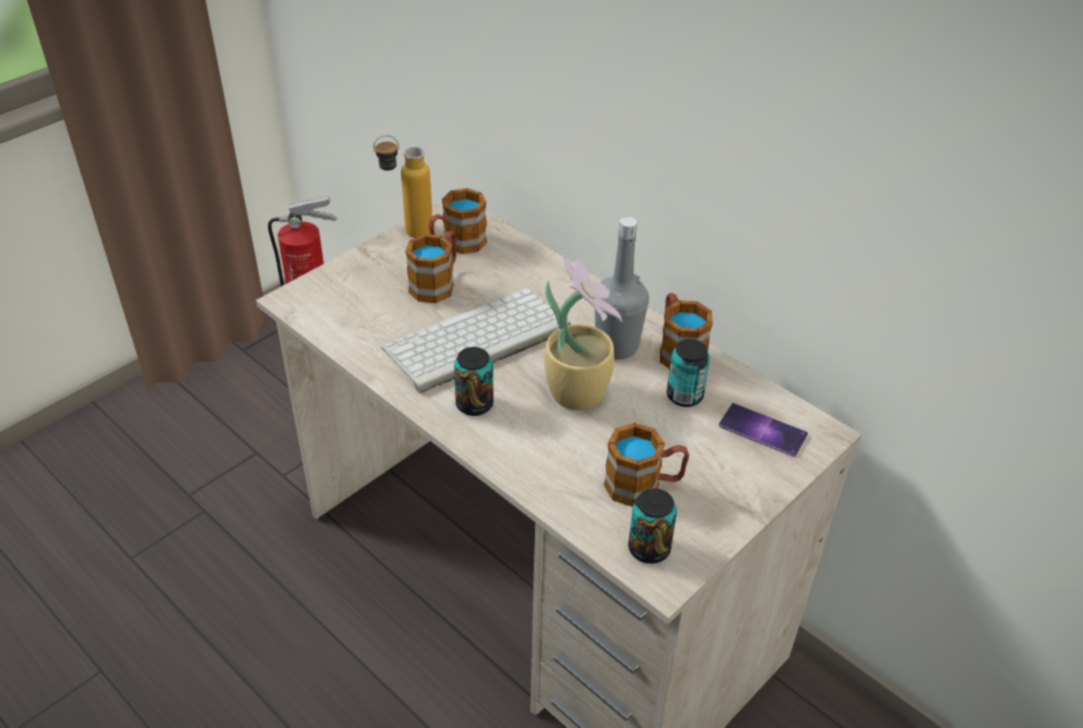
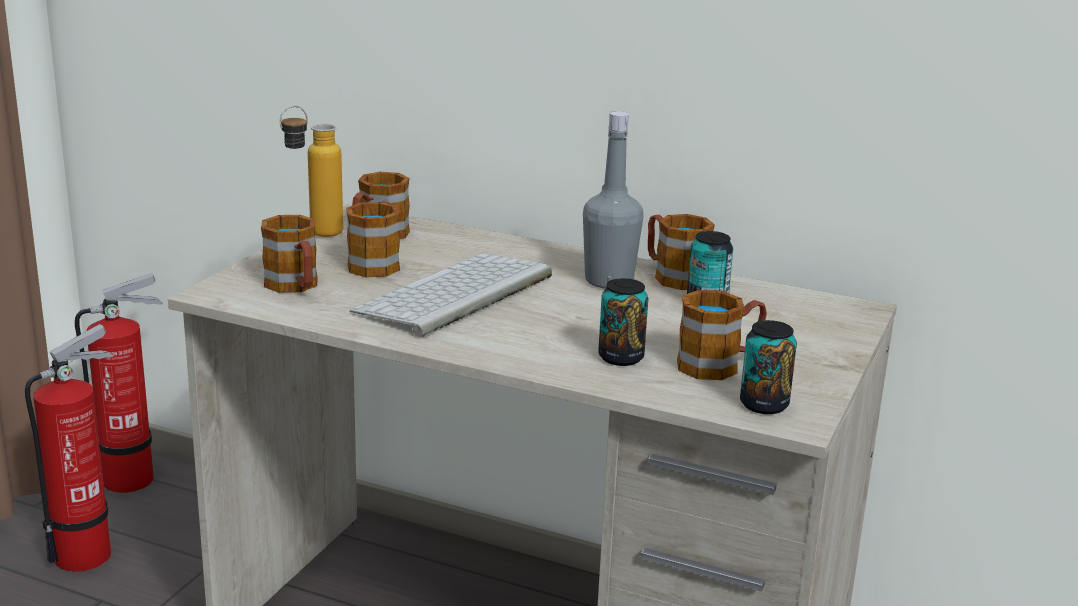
camera: 20 degrees left, 20 degrees down
can [454,347,494,416] -> can moved to [598,278,648,366]
potted plant [544,255,623,410] -> none
phone [719,403,808,457] -> none
none -> fire extinguisher [25,324,113,572]
none -> mug [261,215,318,293]

